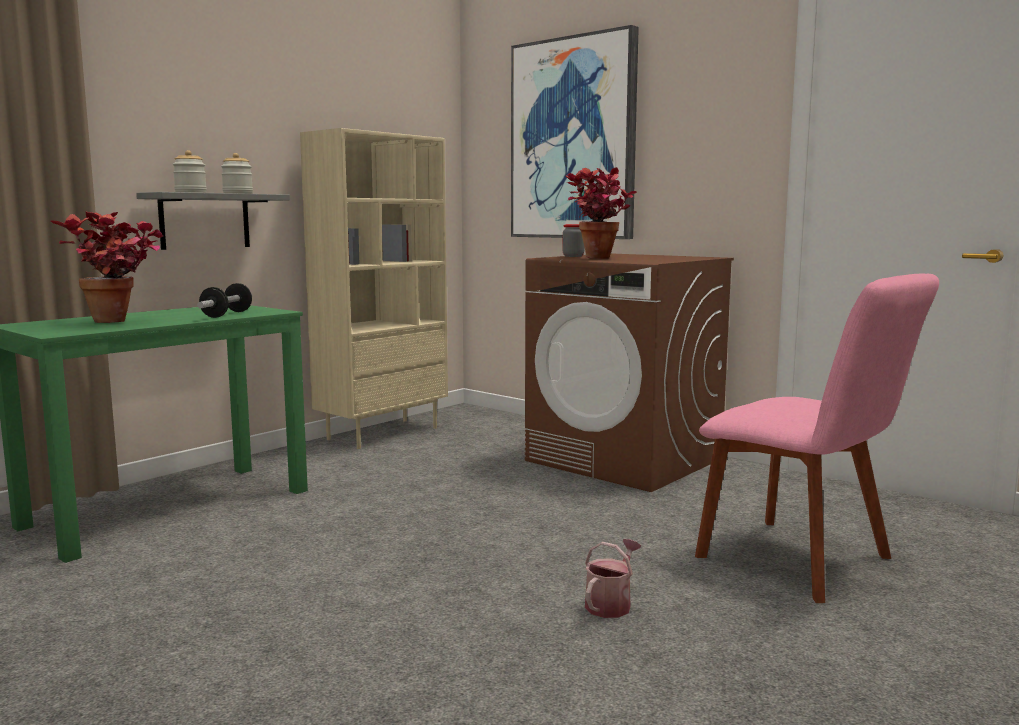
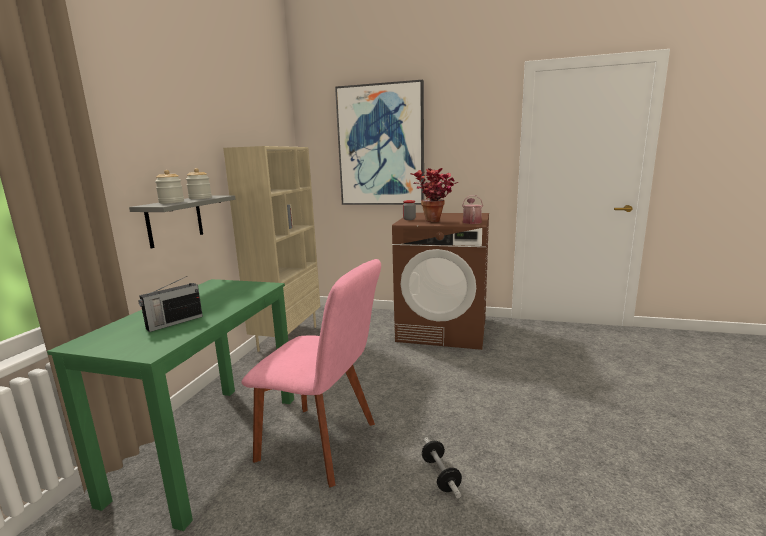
camera: 25 degrees left, 5 degrees up
potted plant [51,211,163,323] -> radio [138,276,203,332]
dumbbell [197,283,252,318] -> dumbbell moved to [422,437,462,498]
watering can [585,539,641,618] -> watering can moved to [462,195,483,224]
pink chair [695,274,939,603] -> pink chair moved to [241,259,381,488]

